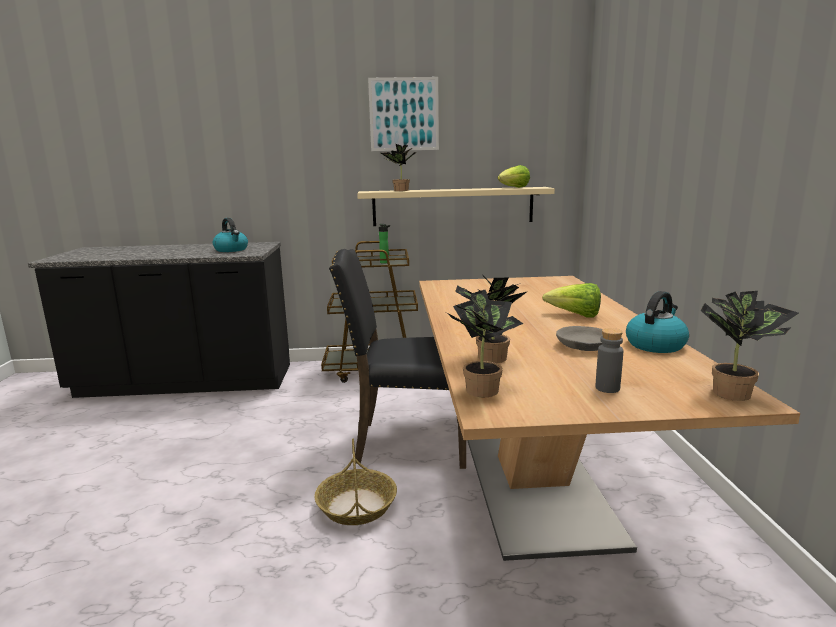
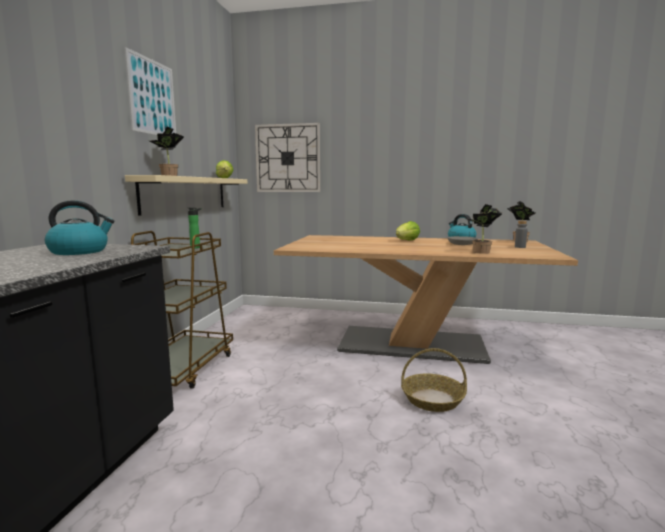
camera: 75 degrees left, 5 degrees down
black chair [329,249,466,469] -> none
potted plant [446,290,523,397] -> none
none -> wall clock [255,123,320,192]

